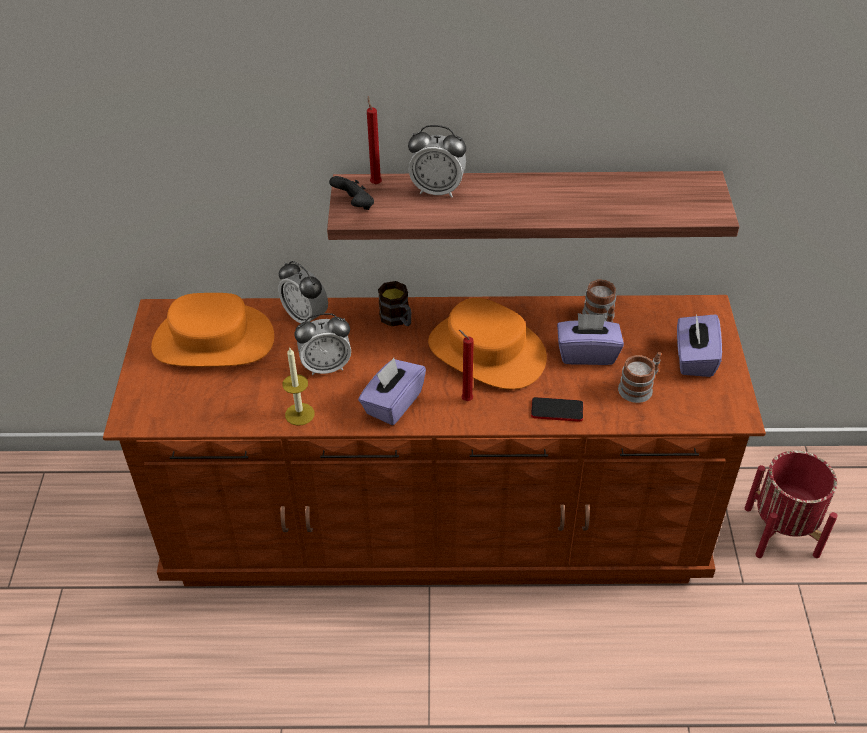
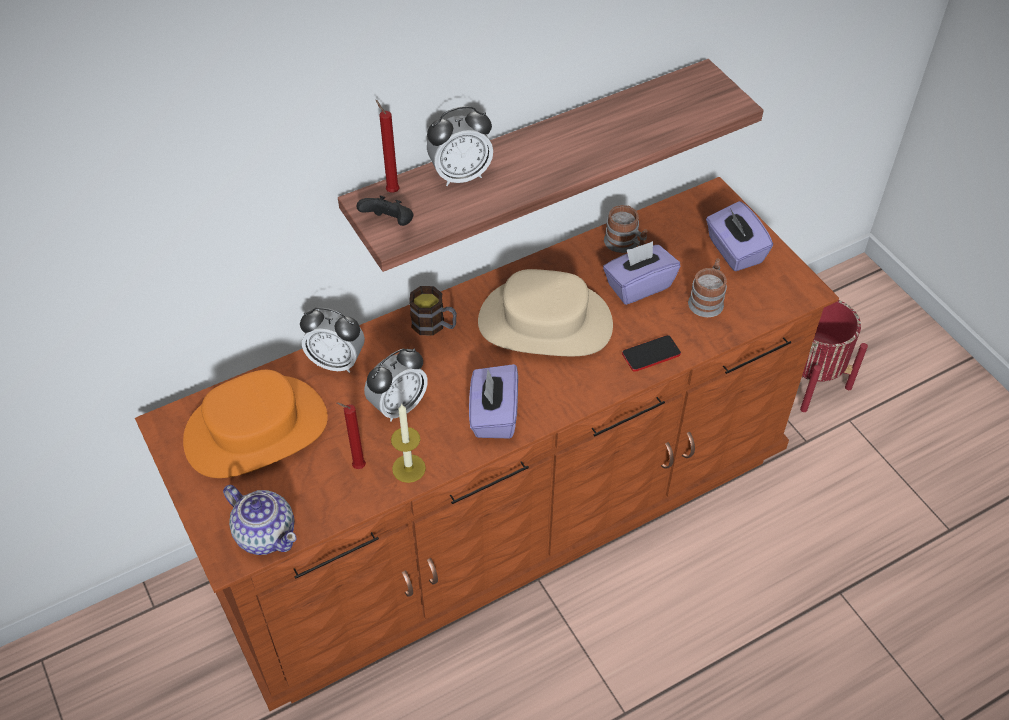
camera: 30 degrees left, 5 degrees up
orange hat [428,298,547,390] -> beige hat [478,269,613,356]
red candle [459,330,474,401] -> red candle moved to [336,402,366,469]
none -> teapot [223,485,297,555]

